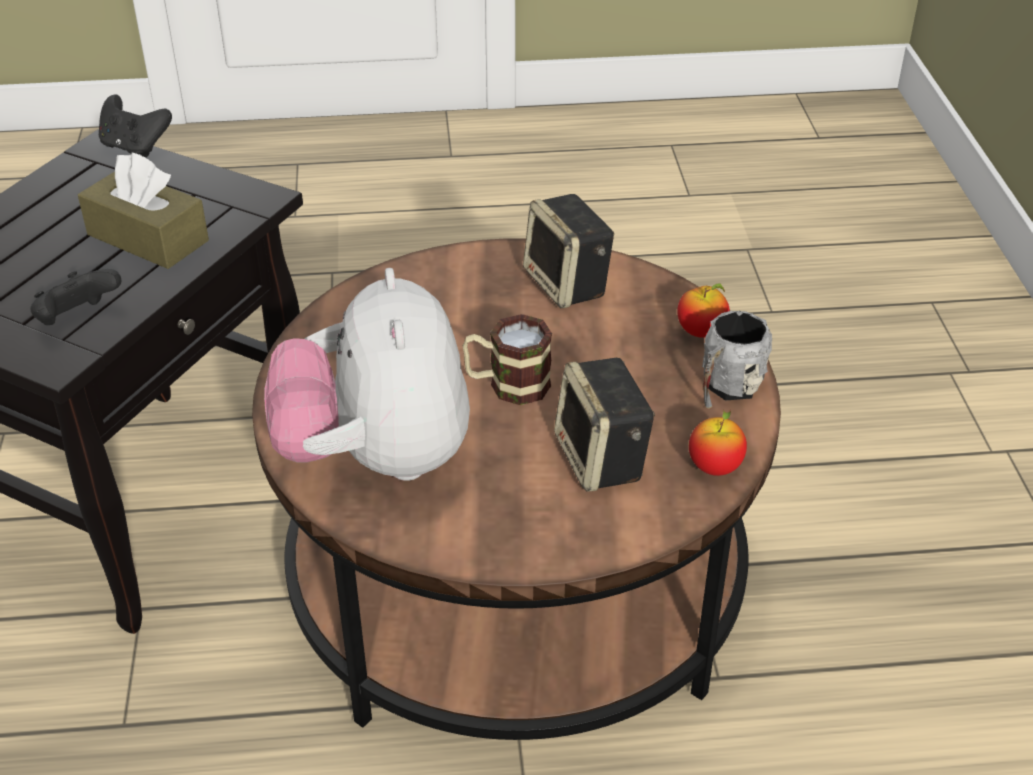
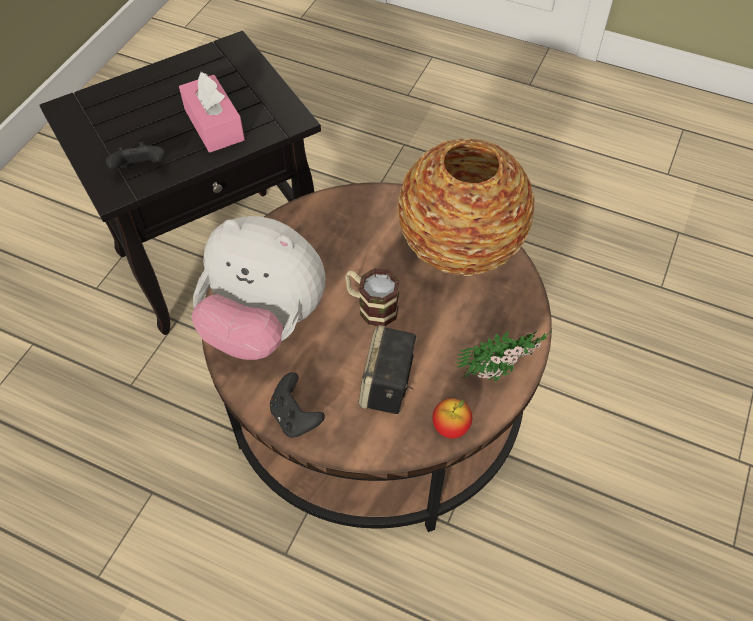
camera: 30 degrees right, 15 degrees up
brown tissue box [78,153,209,269] -> pink tissue box [179,72,245,153]
black game controller [99,94,172,158] -> black game controller moved to [270,372,325,437]
plush toy [264,268,470,481] -> plush toy turned 90 degrees counterclockwise [191,216,325,360]
speaker [523,194,614,308] -> vase [398,138,535,276]
apple [677,283,730,338] -> none
grey mug [702,311,772,408] -> potted plant [456,330,552,382]

